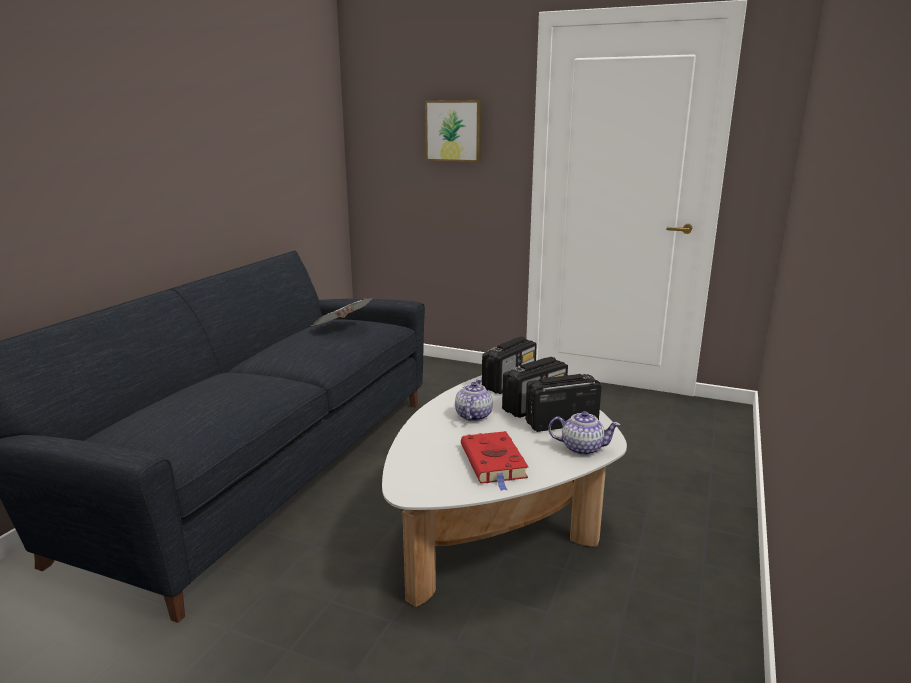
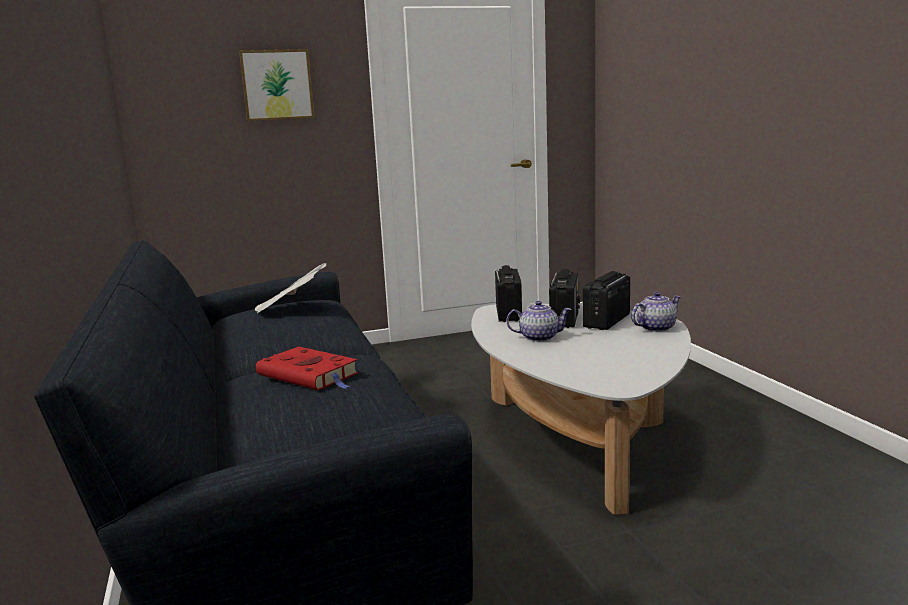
camera: 40 degrees left, 5 degrees down
teapot [455,379,493,422] -> teapot turned 120 degrees clockwise [506,301,572,342]
red book [461,431,529,491] -> red book moved to [256,346,358,390]

